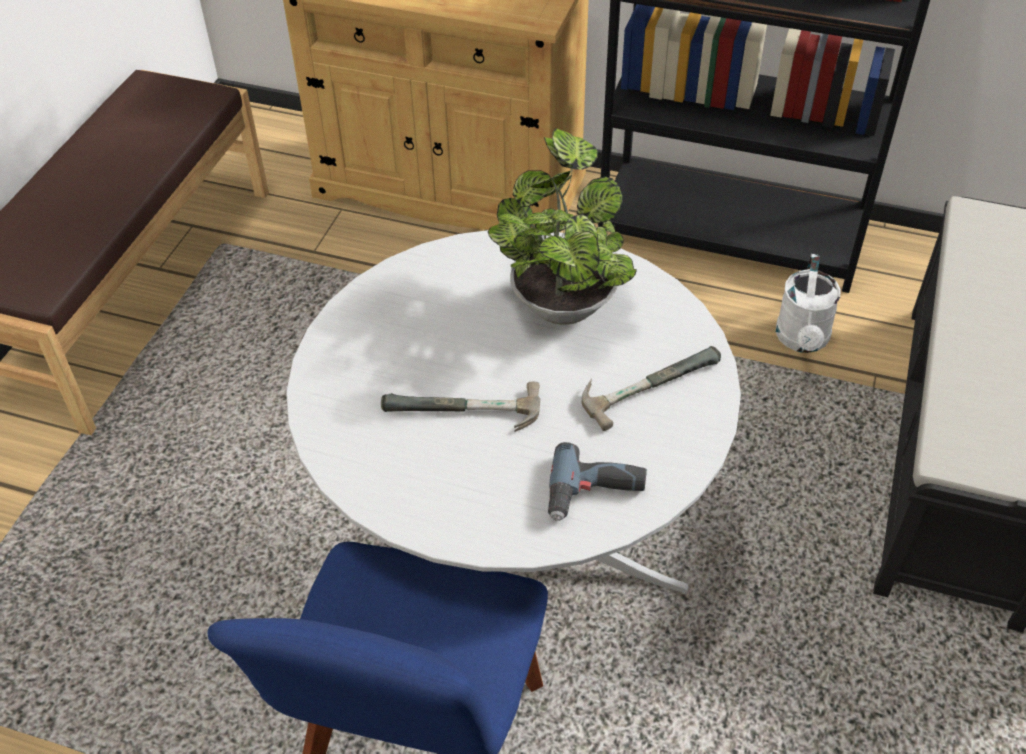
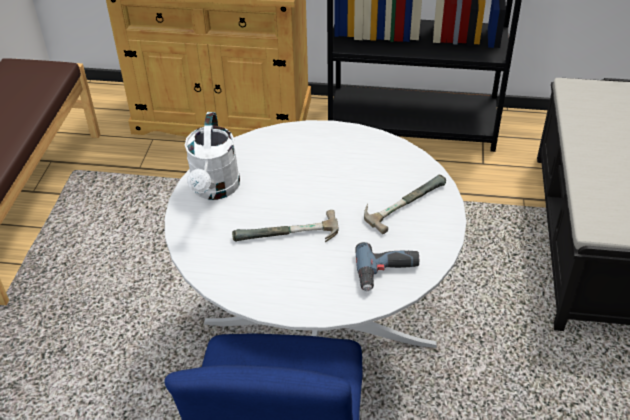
camera: 10 degrees left, 5 degrees down
potted plant [488,128,637,325] -> none
white watering can [776,254,841,353] -> white watering can moved to [185,112,240,200]

